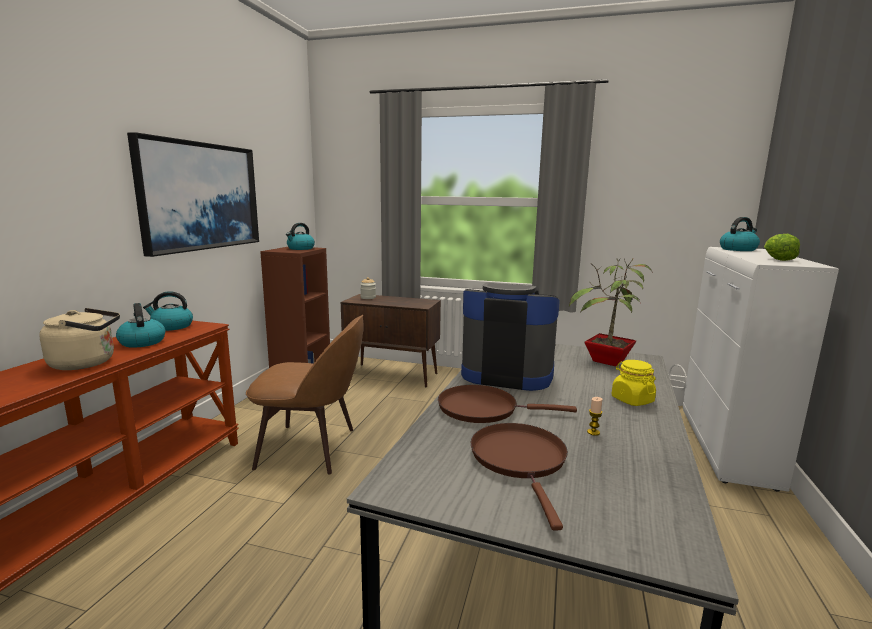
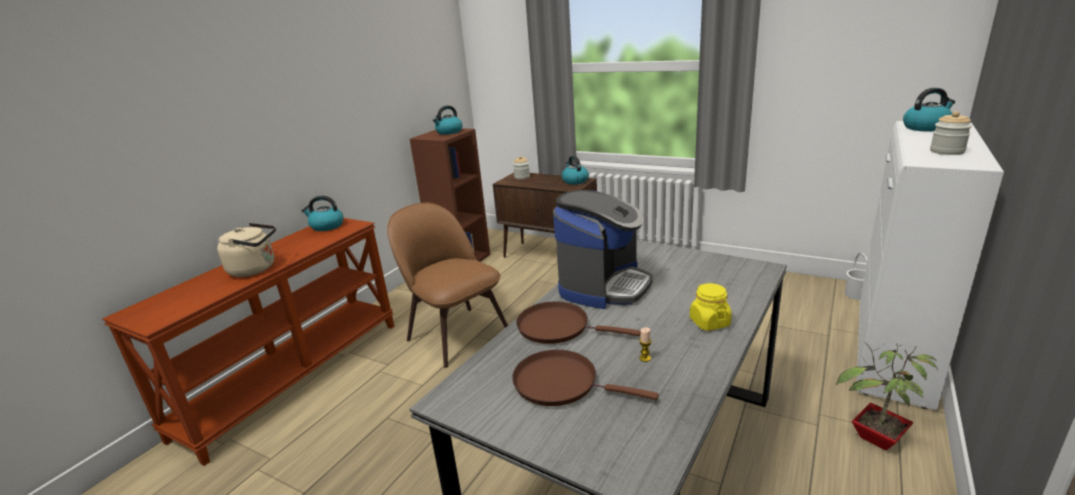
camera: 15 degrees right, 10 degrees up
kettle [116,303,165,348] -> kettle moved to [562,156,589,184]
picture [127,132,259,257] -> none
brown chair [246,315,363,474] -> brown chair turned 150 degrees counterclockwise [387,203,508,368]
coffee machine [461,283,560,391] -> coffee machine turned 90 degrees clockwise [553,190,653,309]
brown frying pan [470,423,568,531] -> brown frying pan turned 75 degrees counterclockwise [512,350,659,406]
potted plant [569,257,653,366] -> potted plant moved to [836,343,938,450]
lettuce [764,234,800,261] -> jar [930,111,972,155]

